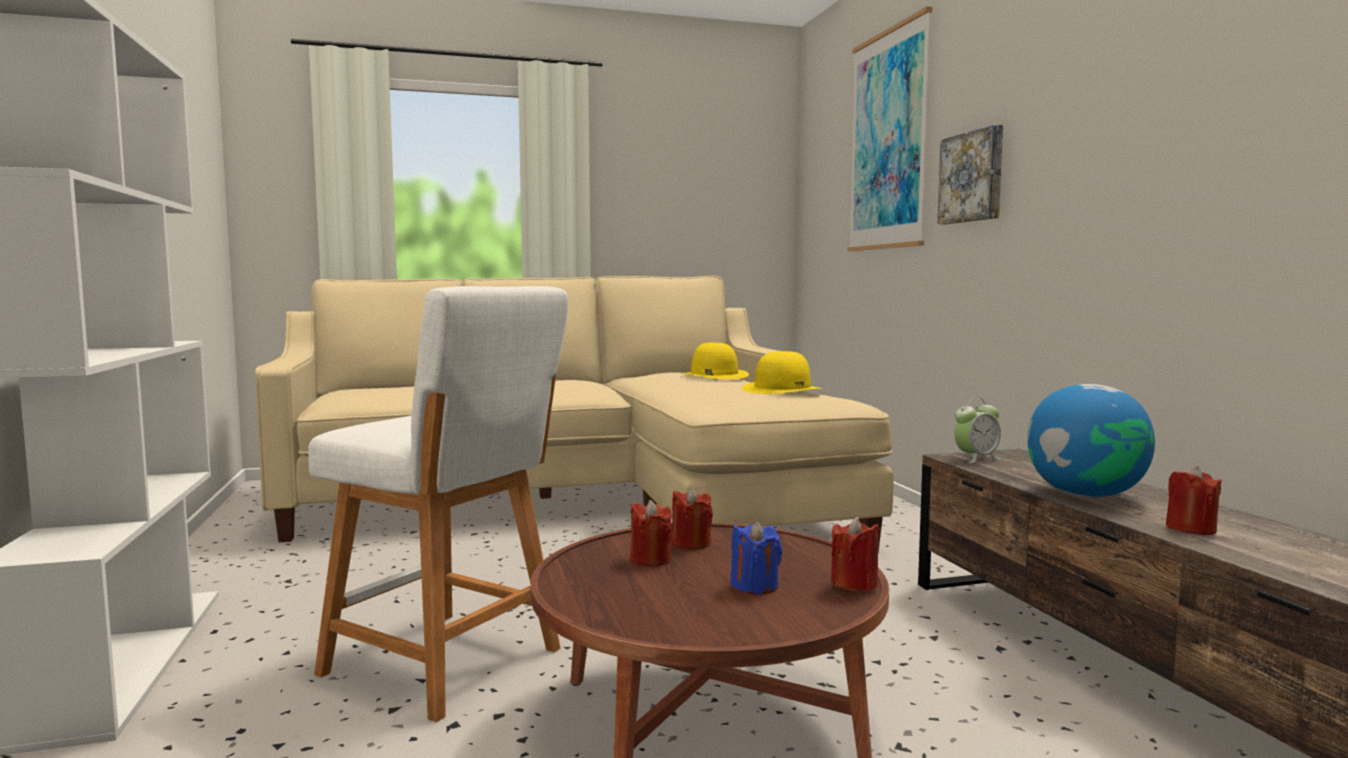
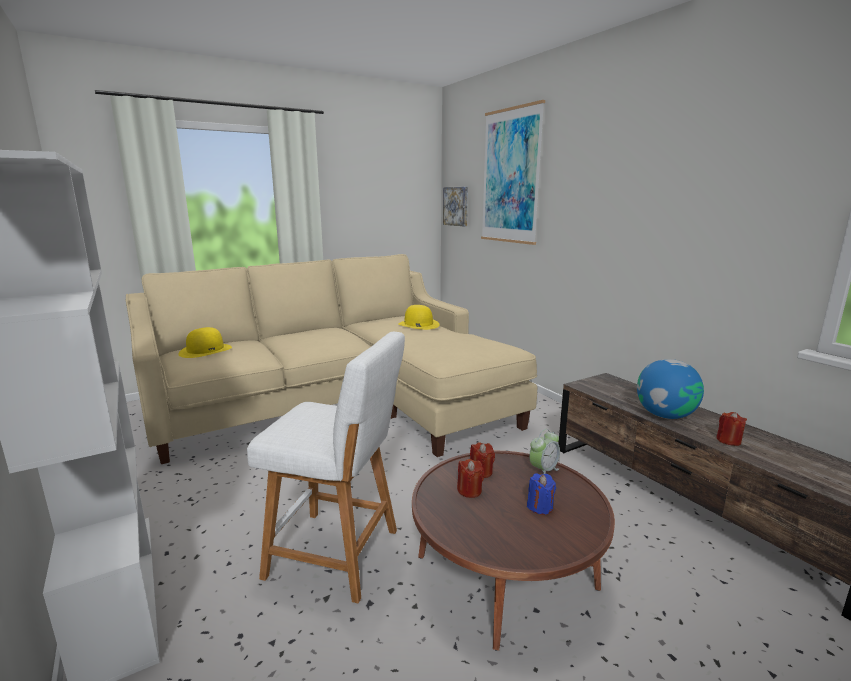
camera: 15 degrees left, 10 degrees up
yellow hat [742,351,823,394] -> yellow hat moved to [178,327,232,358]
red candle [831,517,880,591] -> none
picture [938,125,1003,224] -> picture moved to [443,187,468,226]
alarm clock [954,398,1001,463] -> alarm clock moved to [529,429,560,474]

